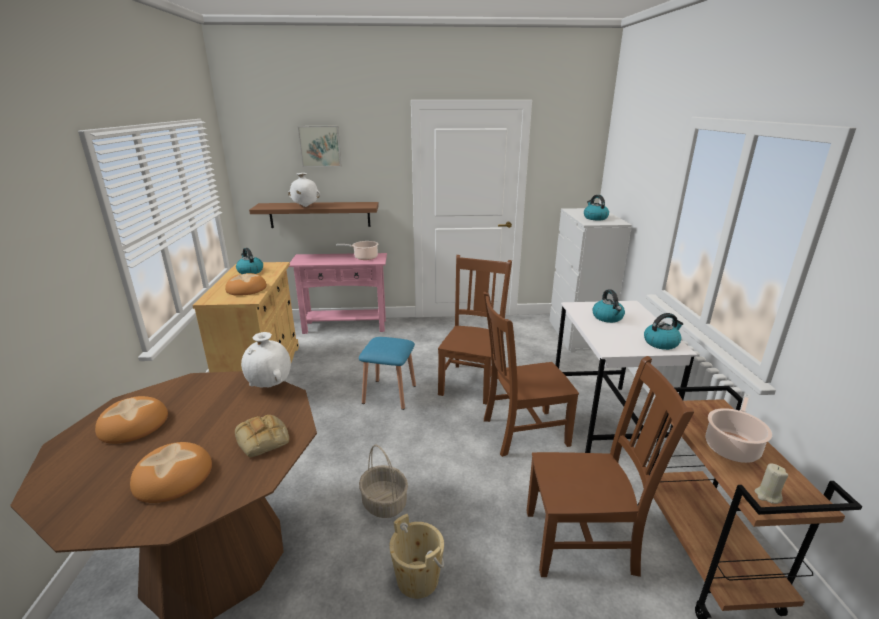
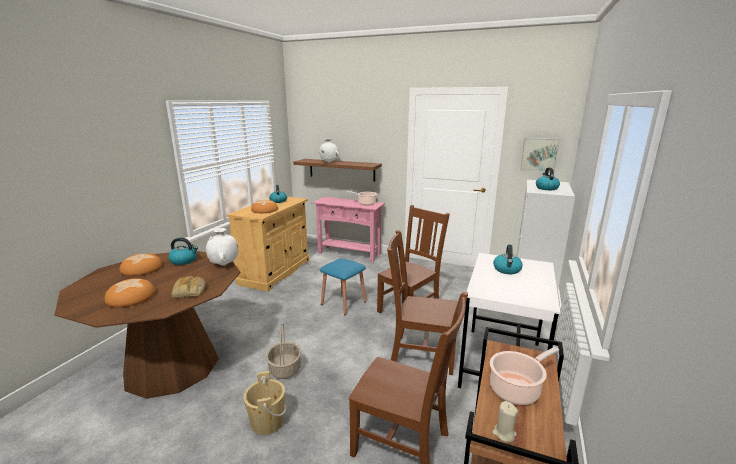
camera: 25 degrees right, 5 degrees down
picture [298,126,342,167] -> picture moved to [520,138,560,172]
kettle [644,313,684,350] -> kettle moved to [168,238,198,265]

